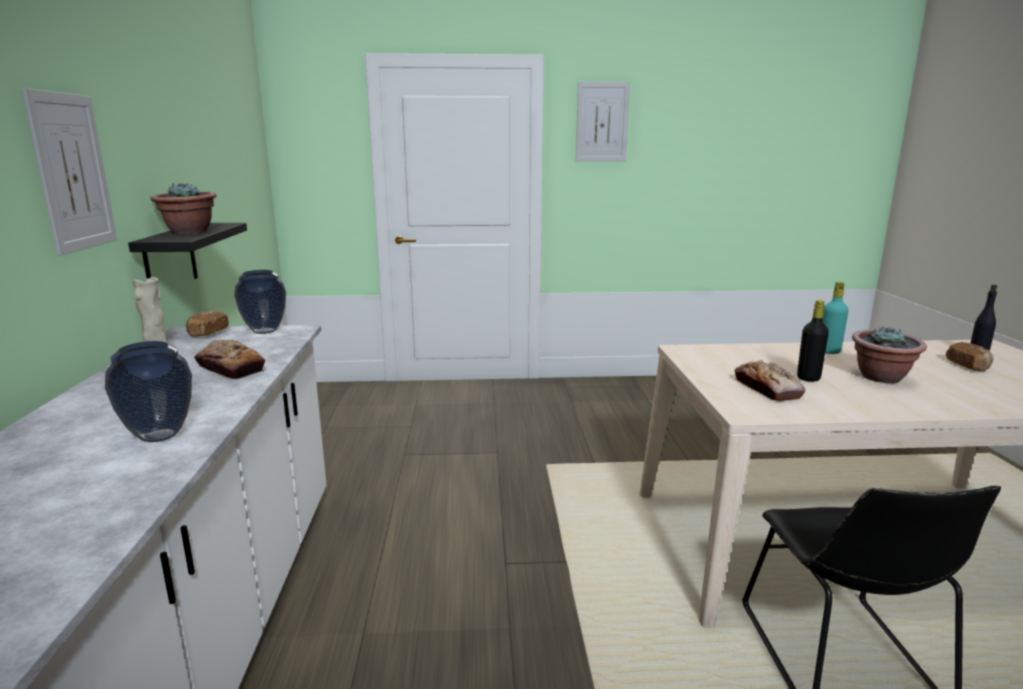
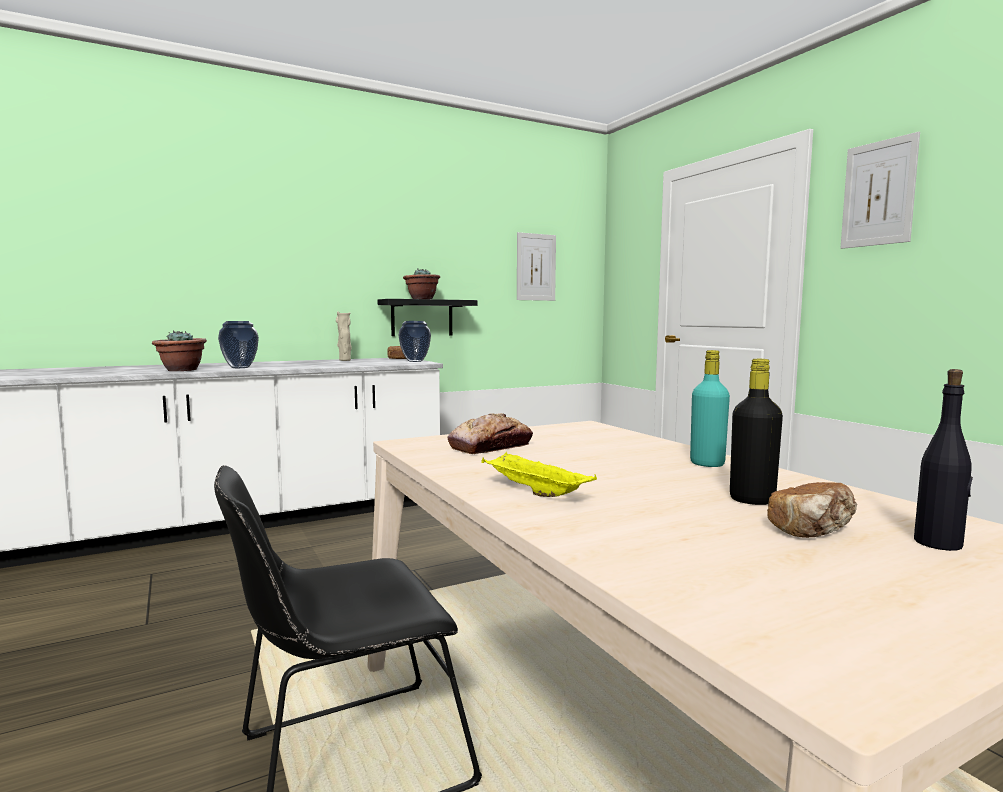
camera: 65 degrees right, 10 degrees down
picture [22,88,117,256] -> picture moved to [517,232,556,301]
bread [194,339,265,379] -> none
black bottle [797,300,829,382] -> black bottle moved to [730,359,783,505]
potted plant [852,326,927,383] -> potted plant moved to [152,331,207,371]
none -> yellow tray [481,452,597,497]

